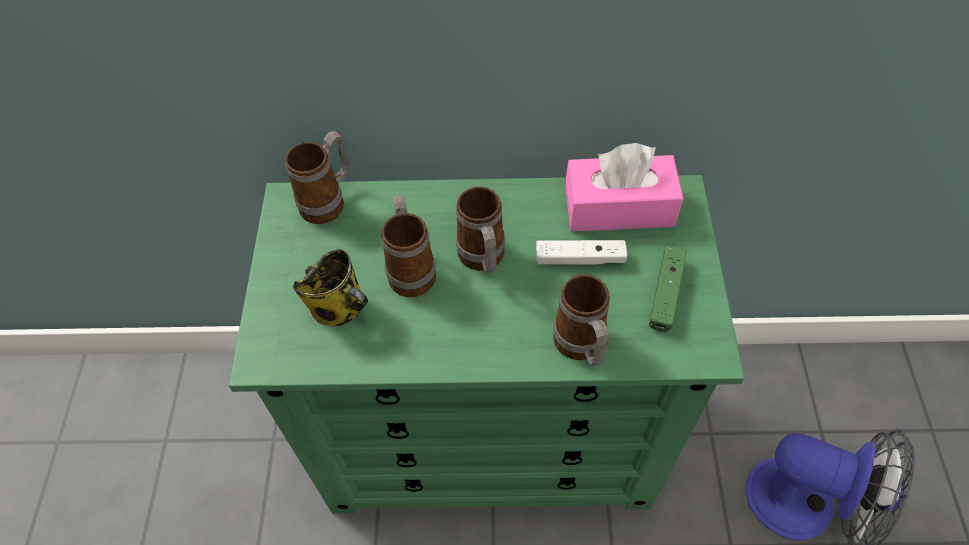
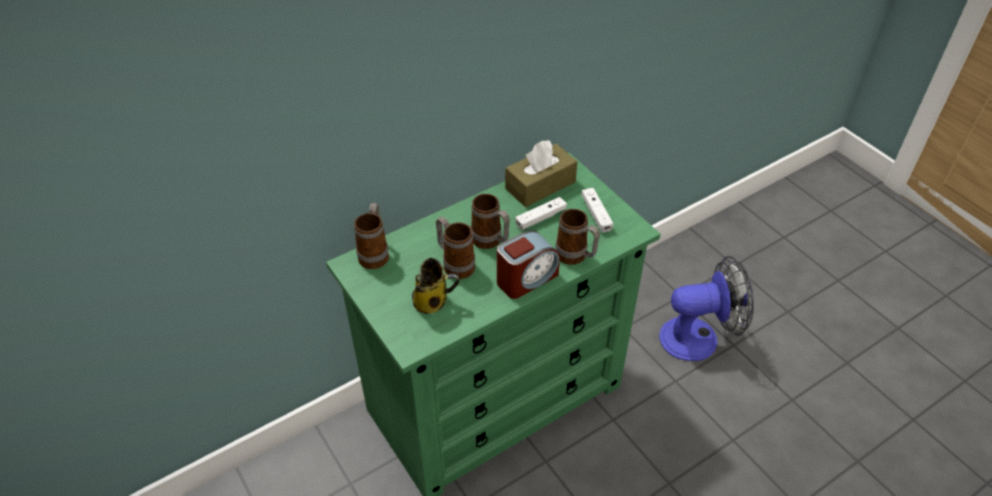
camera: 35 degrees left, 10 degrees down
pink tissue box [565,143,684,231] -> brown tissue box [505,140,578,207]
green game controller [649,246,687,332] -> white game controller [581,188,613,233]
none -> alarm clock [497,230,560,299]

